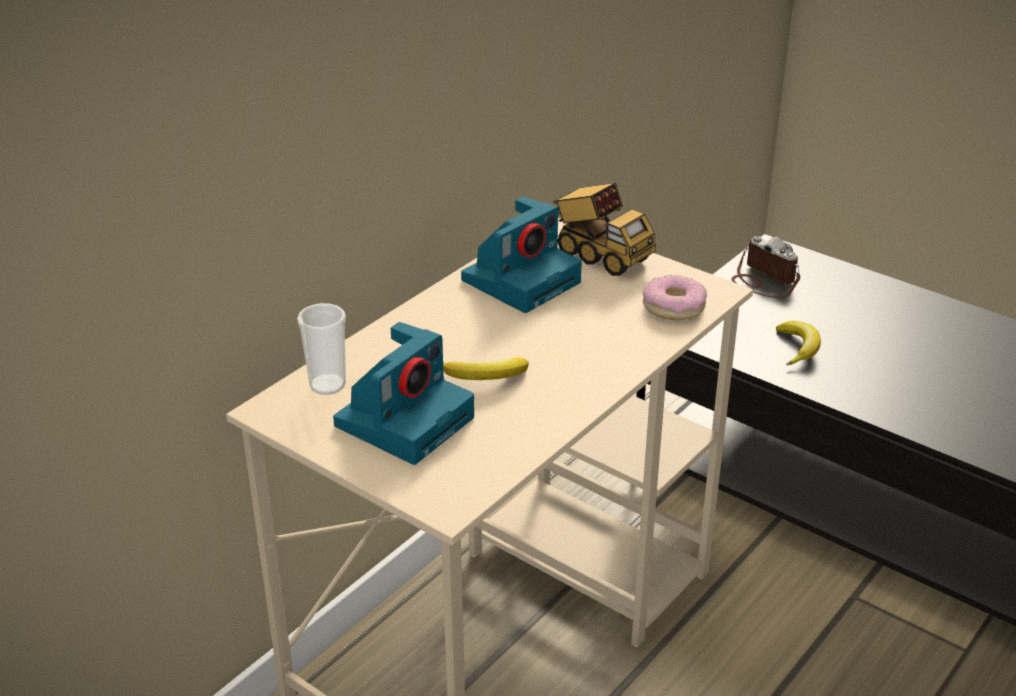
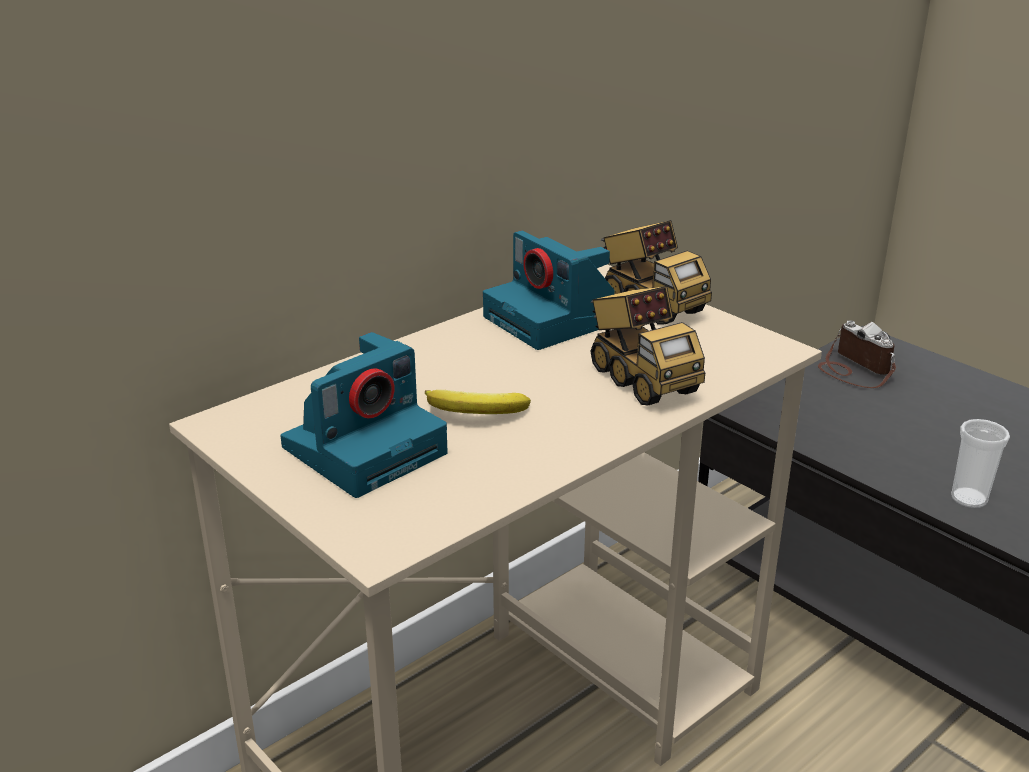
camera: 10 degrees right, 5 degrees down
cup [297,303,346,395] -> cup moved to [951,419,1010,508]
camera [461,196,582,313] -> camera turned 90 degrees clockwise [483,231,615,350]
donut [643,275,707,320] -> none
banana [776,321,821,365] -> none
none -> toy truck [590,286,705,406]

